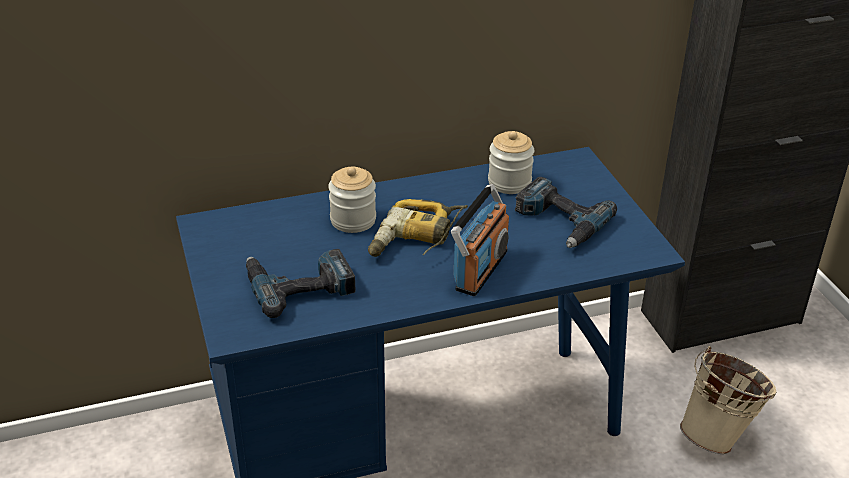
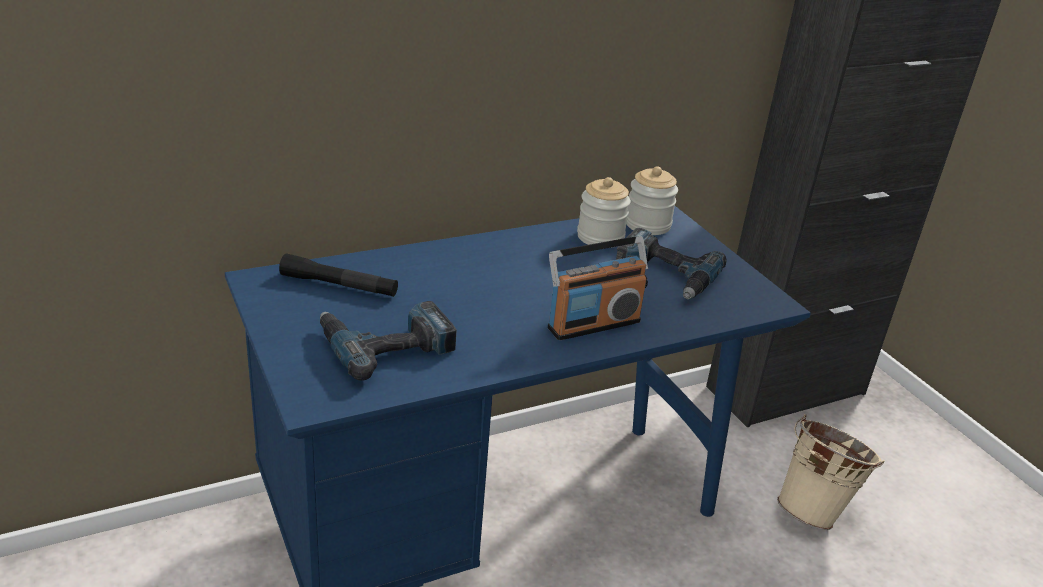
camera: 10 degrees left, 5 degrees down
jar [328,167,376,233] -> jar moved to [627,166,678,235]
power drill [368,199,468,257] -> none
radio [451,184,509,296] -> radio turned 45 degrees clockwise [548,236,648,340]
none -> black flashlight [279,254,398,297]

